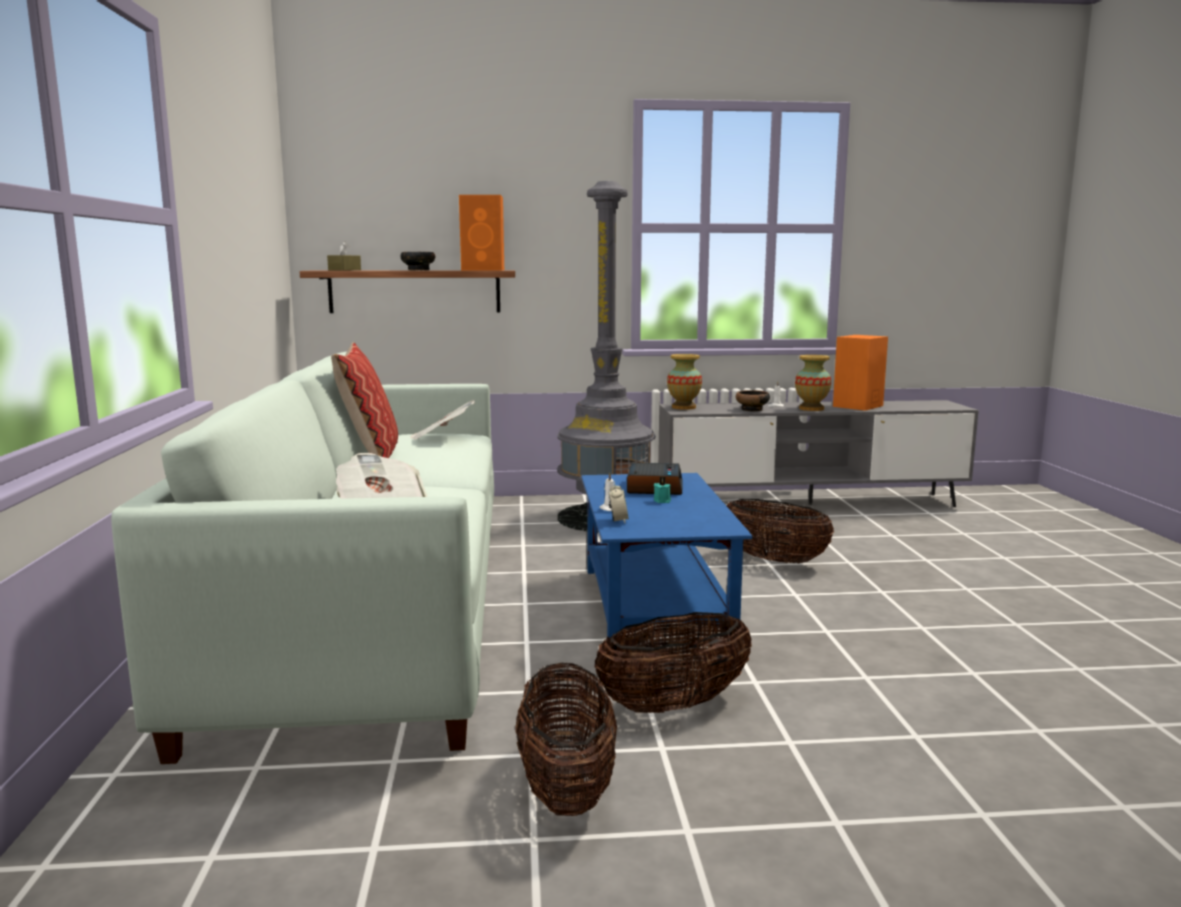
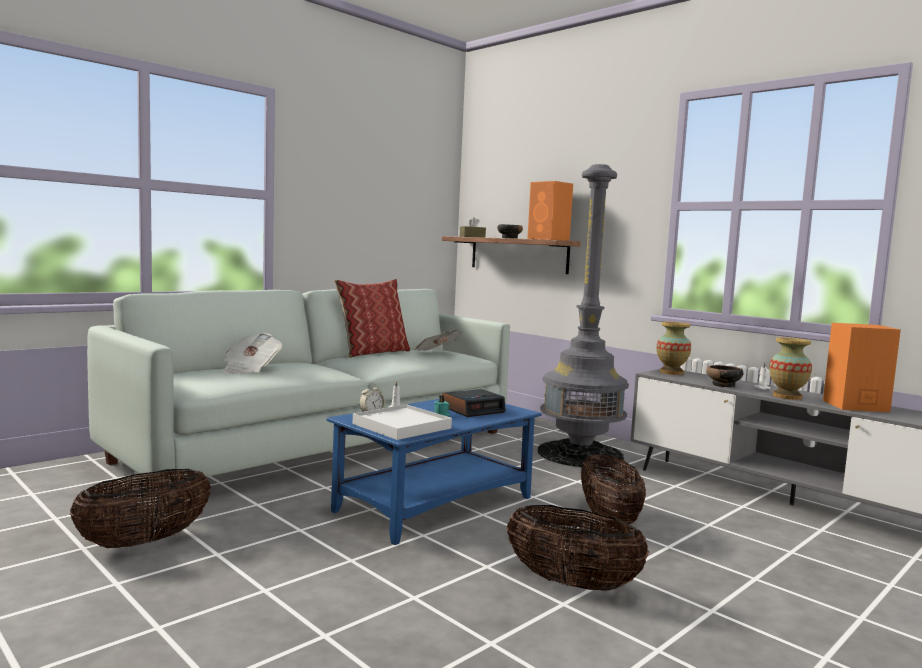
camera: 50 degrees right, 5 degrees down
basket [594,612,752,713] -> basket moved to [507,505,649,591]
none -> white tray [353,404,452,440]

